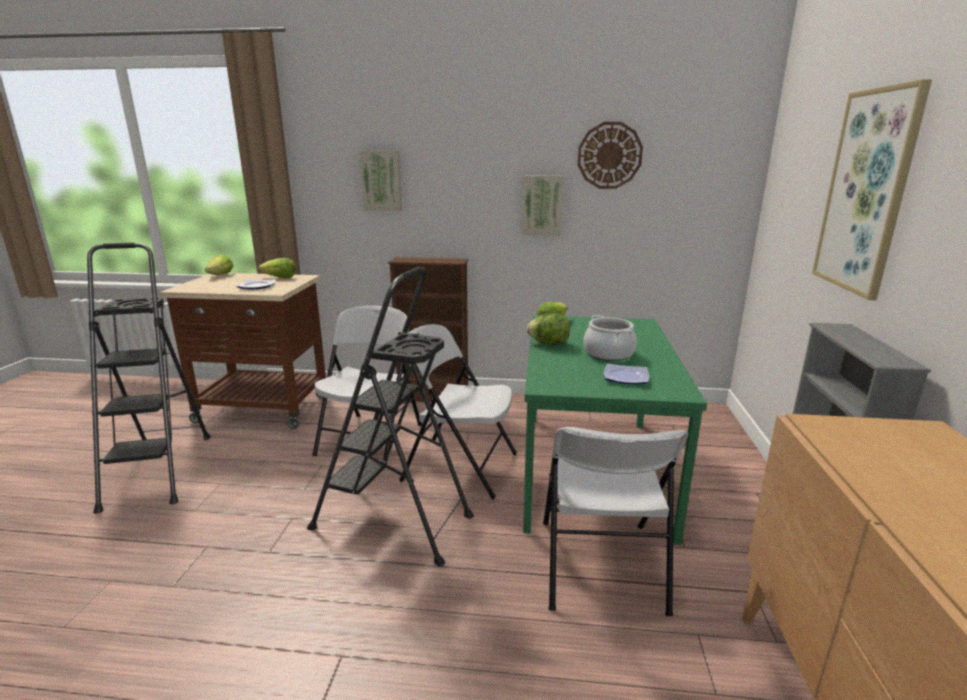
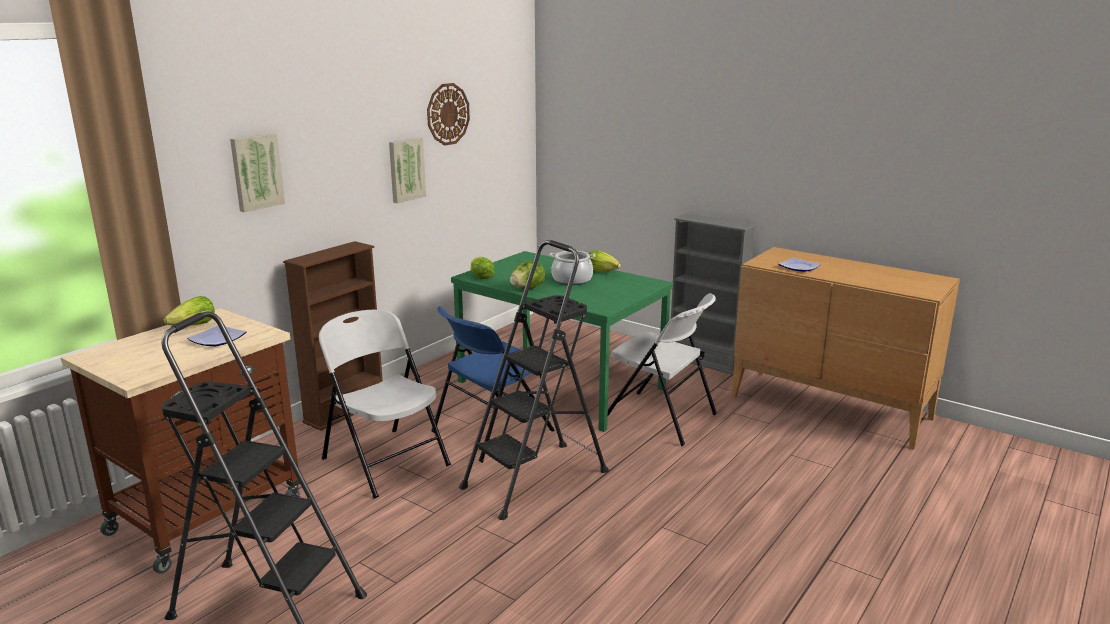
camera: 60 degrees left, 0 degrees up
lettuce [205,254,234,275] -> lettuce moved to [589,250,621,272]
white chair [400,324,517,500] -> blue chair [431,306,554,463]
plate [604,363,649,384] -> plate moved to [778,257,821,272]
picture [812,79,932,300] -> none

